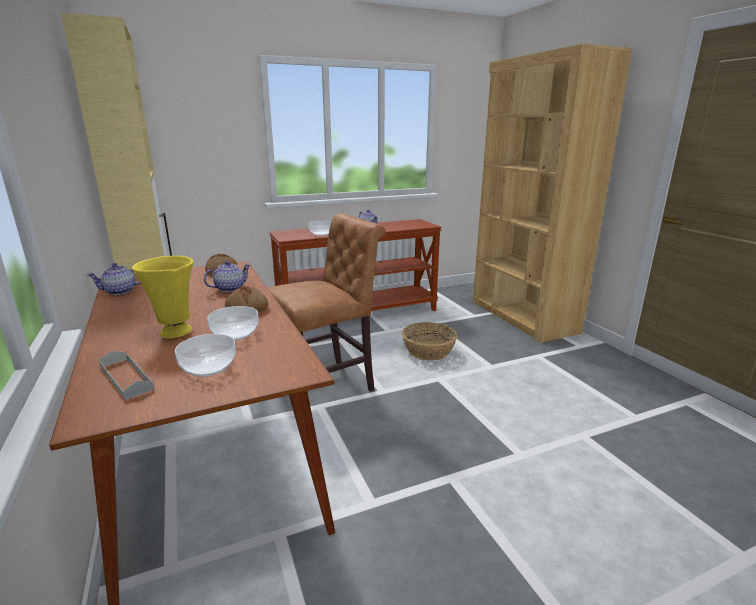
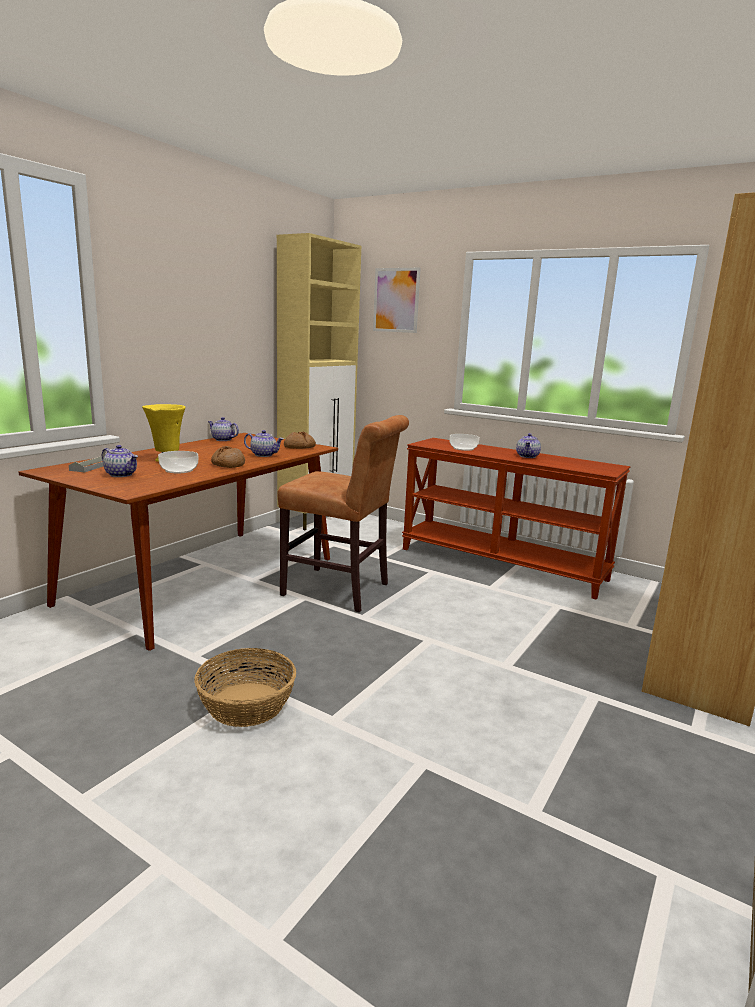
camera: 55 degrees right, 5 degrees down
bowl [175,334,236,377] -> teapot [102,445,138,477]
basket [402,322,457,361] -> basket moved to [194,648,296,727]
none -> picture [373,268,421,333]

